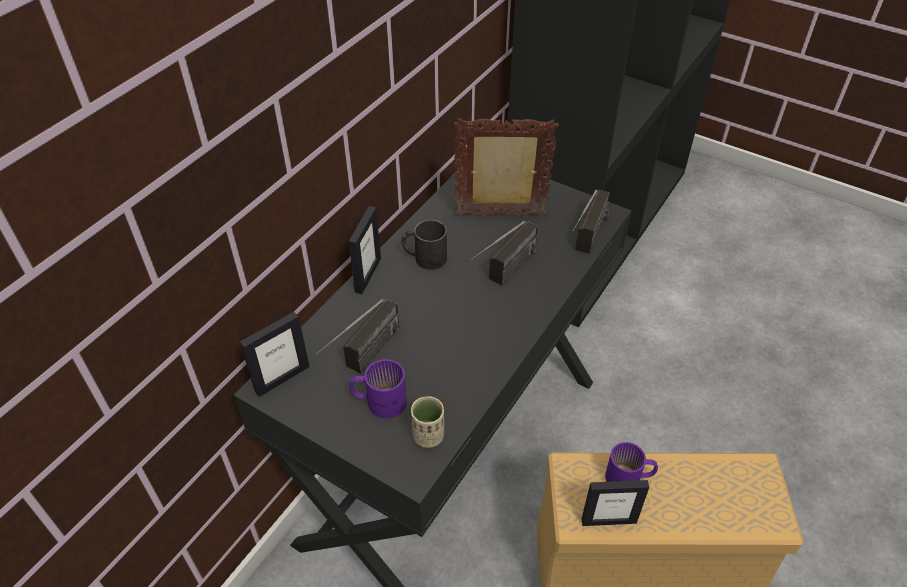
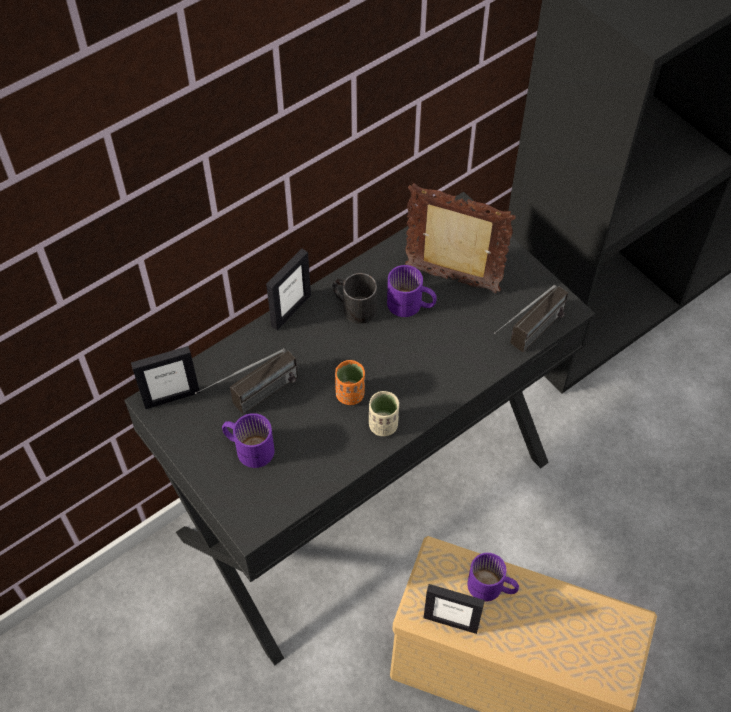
camera: 20 degrees right, 10 degrees up
beige cup [411,396,444,448] -> beige cup moved to [369,391,399,436]
radio [471,221,538,286] -> none
none -> orange cup [335,360,365,405]
none -> purple mug [387,265,437,317]

